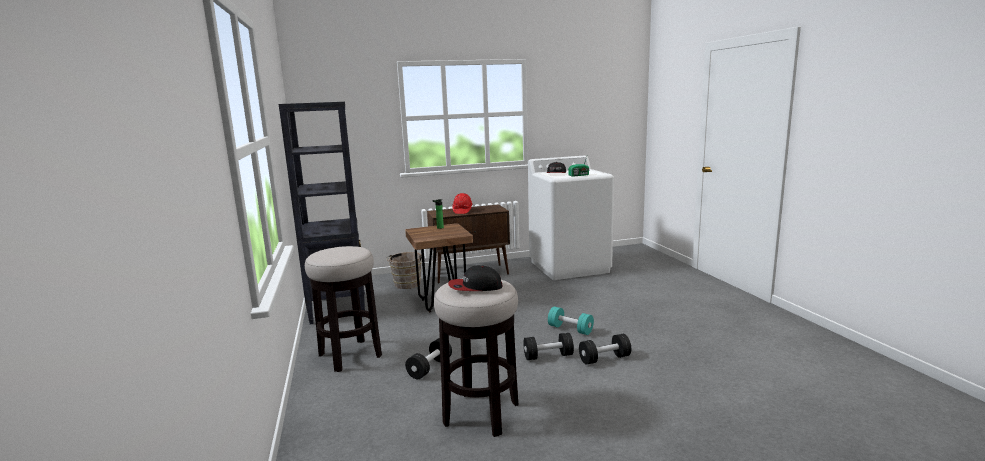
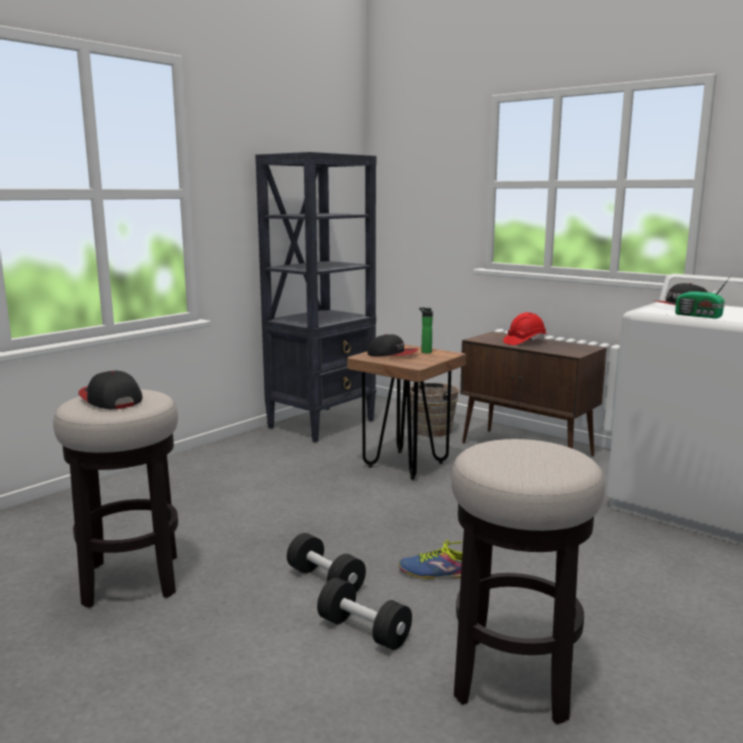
camera: 55 degrees right, 0 degrees up
stool [305,246,382,372] -> stool moved to [451,439,605,724]
black dumbbell [405,338,452,379] -> none
turquoise dumbbell [548,307,594,335] -> shoe [398,540,462,579]
none -> cap [368,334,418,356]

